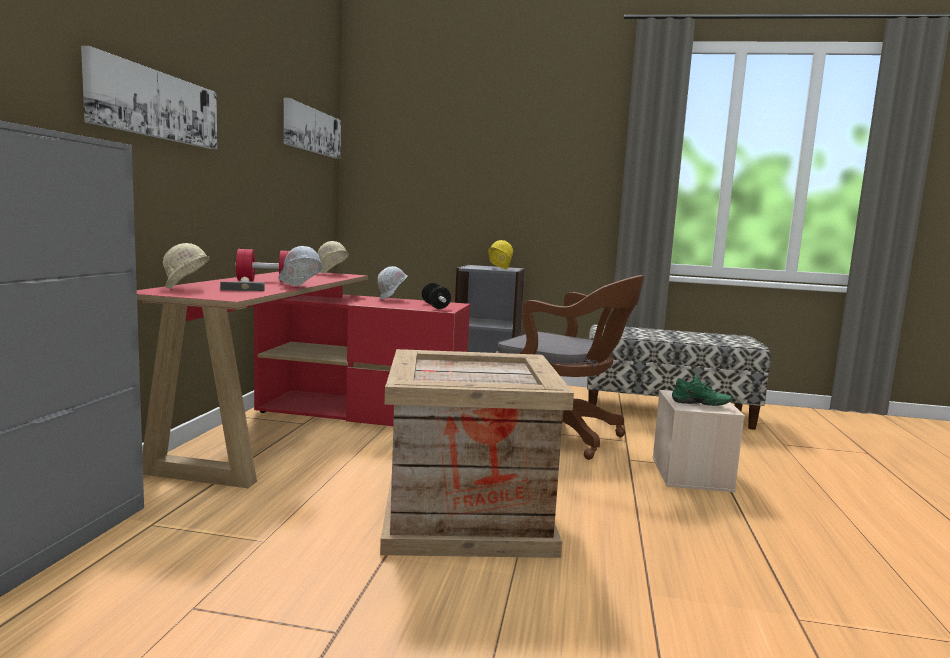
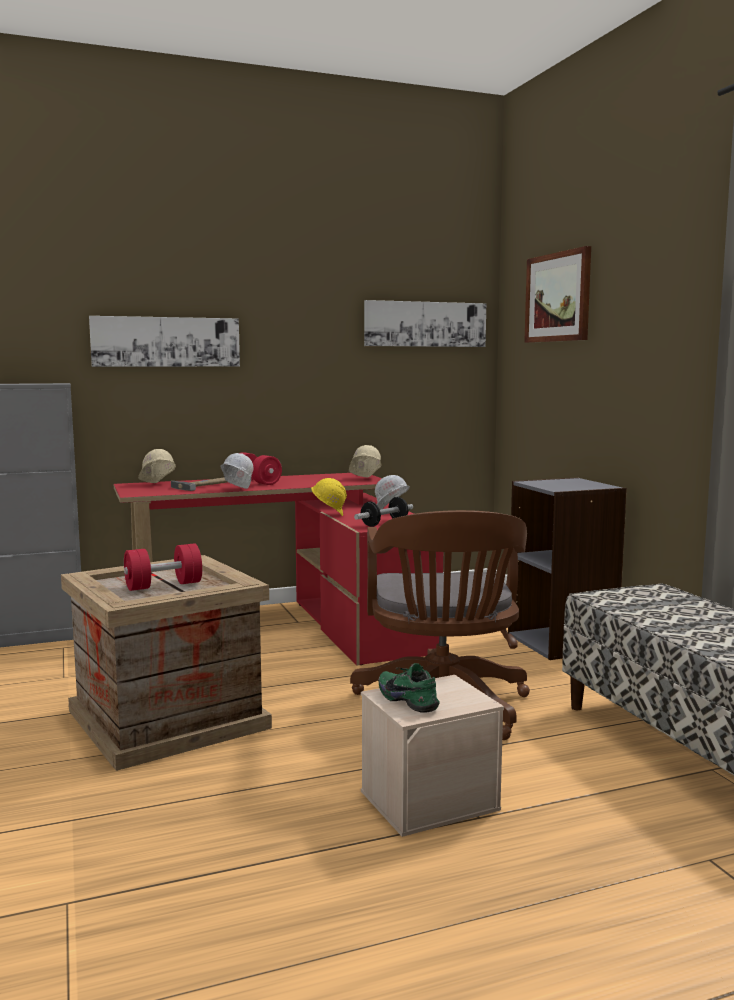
camera: 60 degrees right, 0 degrees up
yellow hard hat [488,240,513,269] -> yellow hard hat moved to [311,478,347,516]
green shoe [672,374,732,406] -> green shoe turned 150 degrees clockwise [379,663,440,713]
none -> red dumbbell [124,543,202,591]
none -> picture [524,246,591,343]

